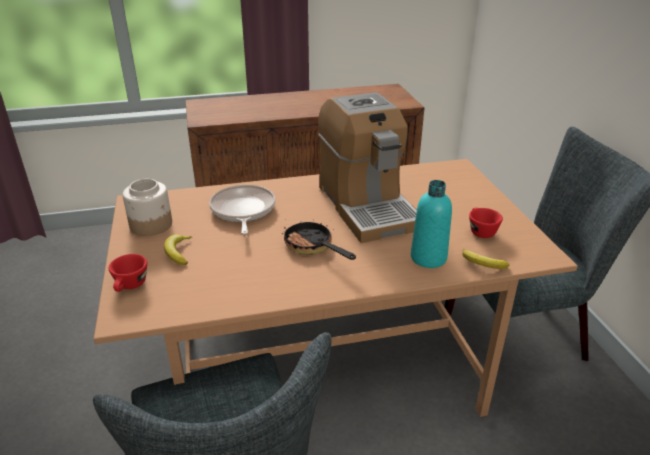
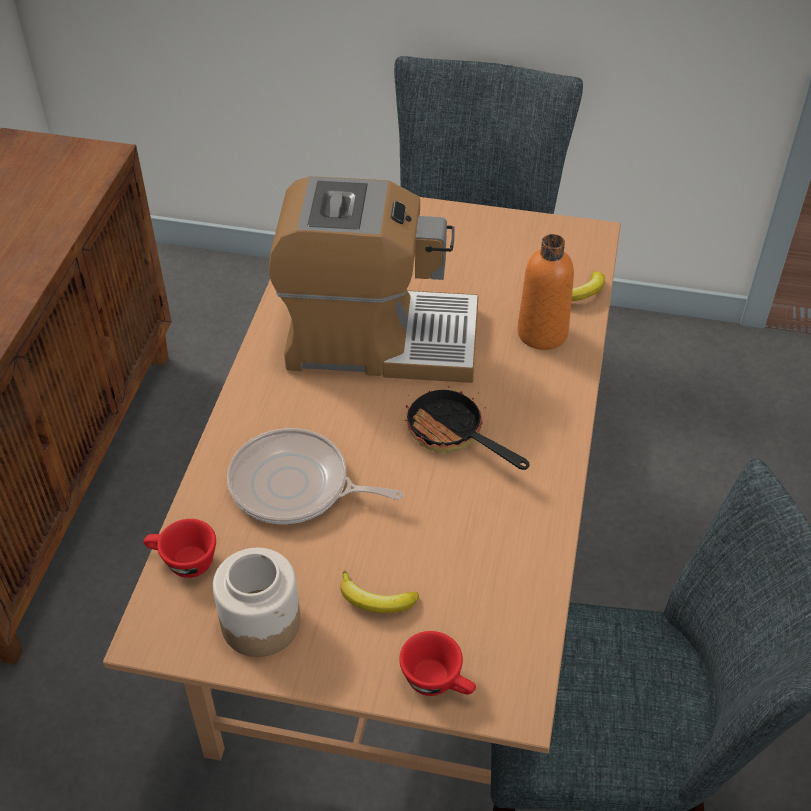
camera: 65 degrees left, 15 degrees up
frying pan [282,222,356,260] -> frying pan turned 60 degrees clockwise [405,386,529,470]
turquoise bottle [411,180,452,268] -> orange bottle [517,234,574,350]
red cup [469,208,503,238] -> red cup moved to [144,519,216,578]

